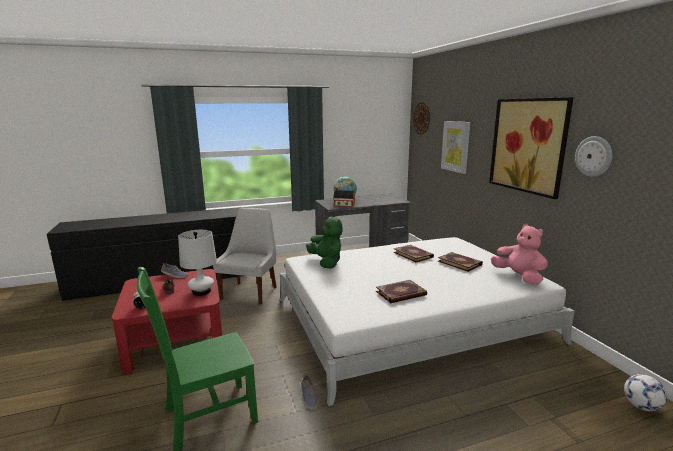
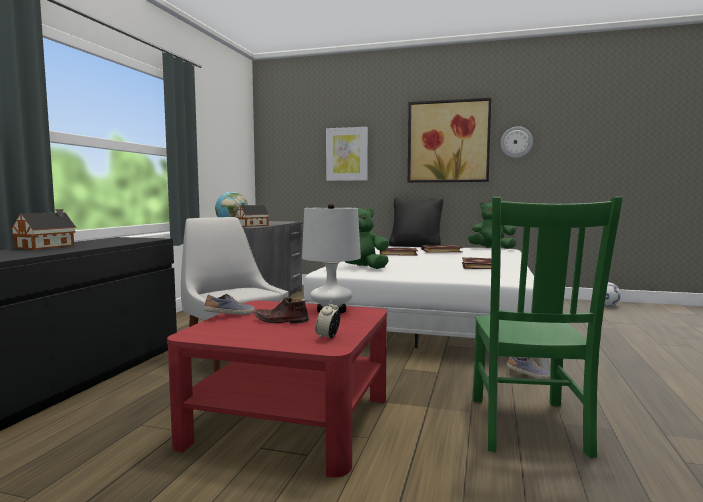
camera: 55 degrees left, 10 degrees down
wall clock [413,102,430,135] -> none
pink plush toy [491,224,548,284] -> green plush toy [468,202,516,249]
none -> toy house [11,209,76,250]
none -> black pillow [389,198,443,247]

